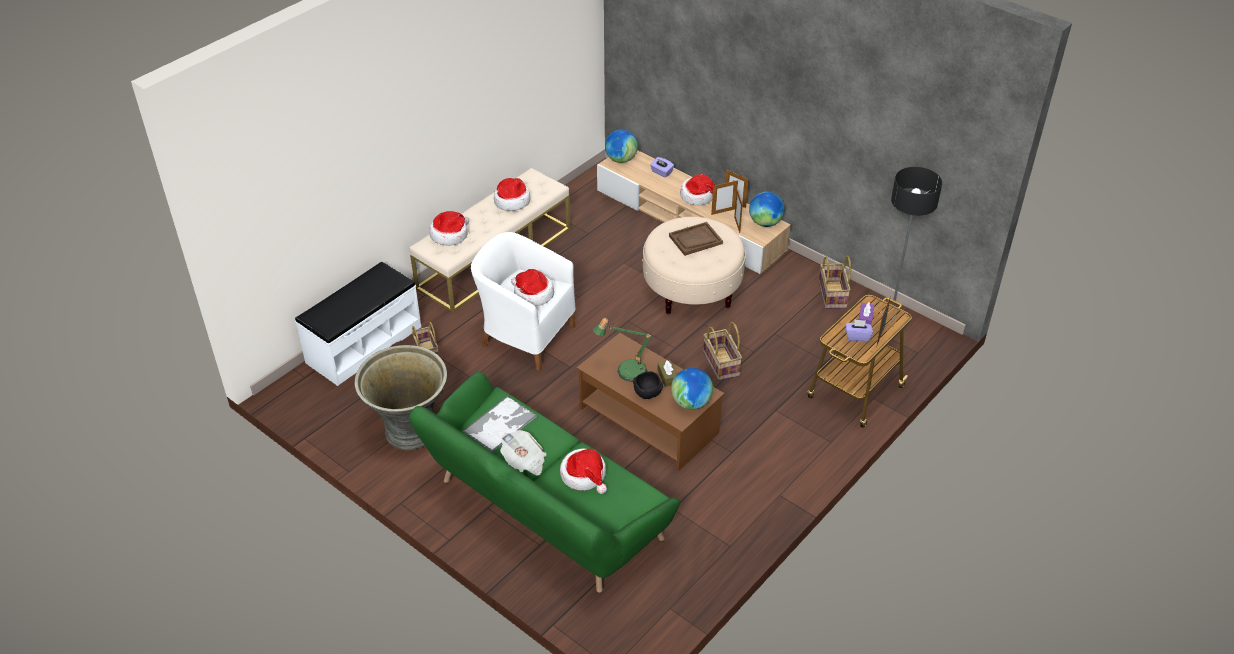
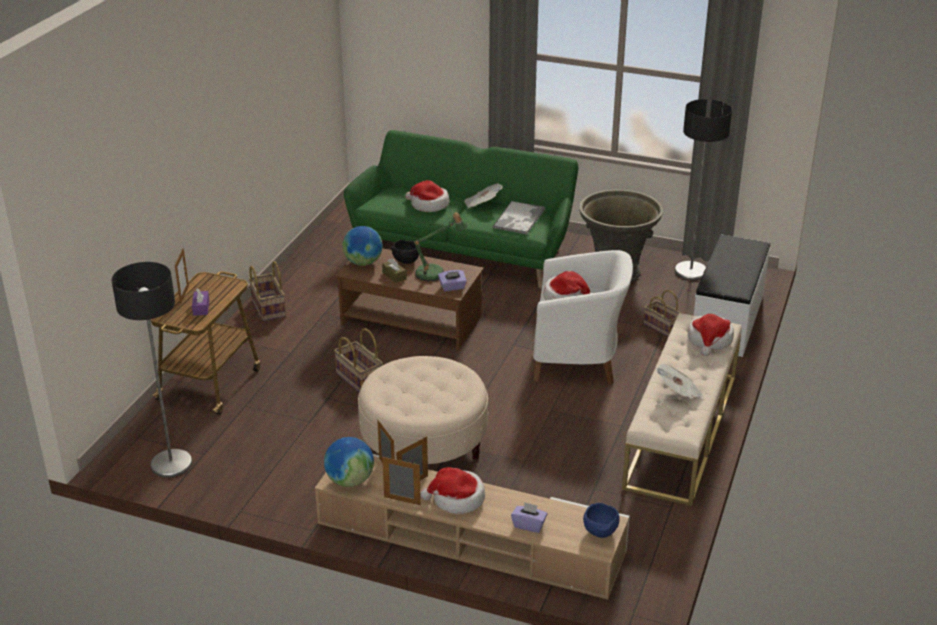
camera: 160 degrees right, 10 degrees down
hat [494,178,530,211] -> newspaper [655,364,704,398]
globe [605,130,638,163] -> blue bowl [583,503,620,538]
brown tray [669,222,723,256] -> none
basket [819,256,851,309] -> basket moved to [249,261,286,321]
purple tissue box [845,319,873,341] -> purple tissue box moved to [438,270,467,291]
none -> floor lamp [674,99,732,280]

